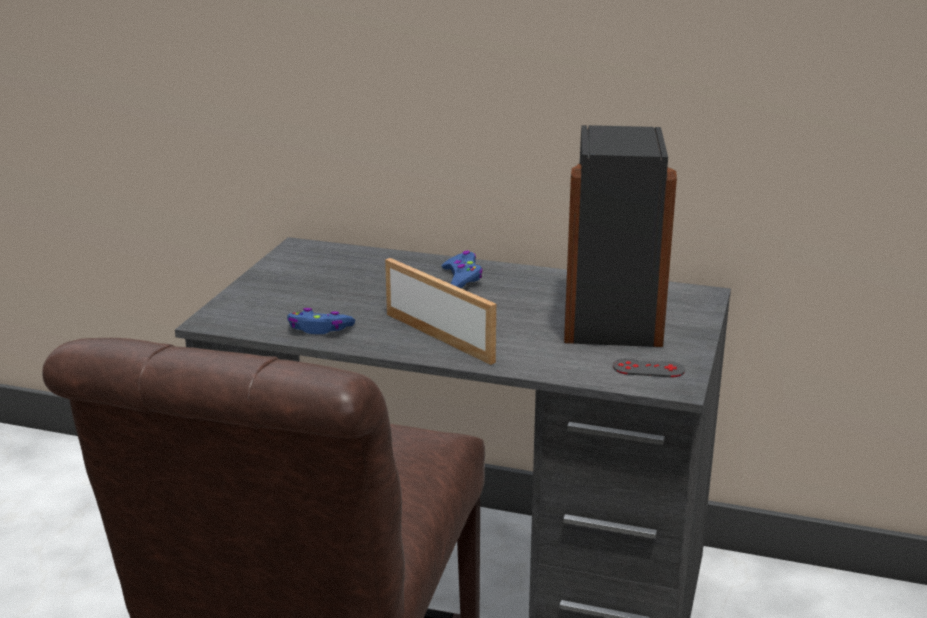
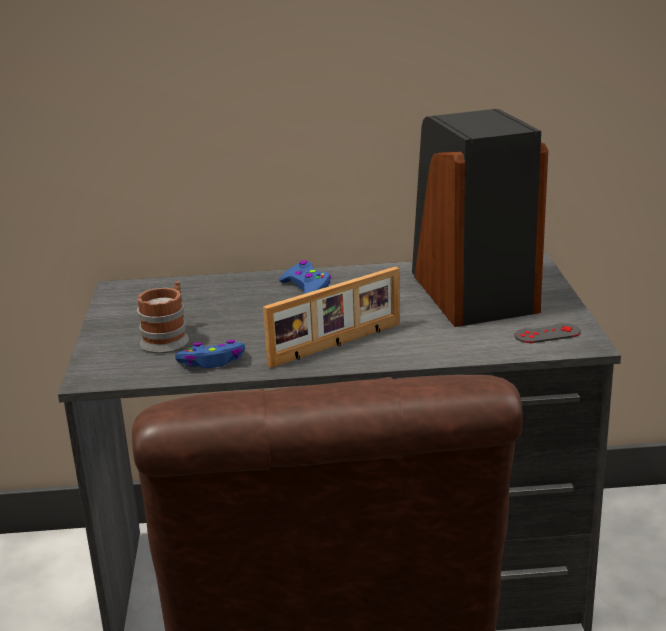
camera: 20 degrees left, 0 degrees up
picture frame [385,258,496,365] -> picture frame turned 120 degrees clockwise [263,266,400,368]
none -> mug [137,281,189,353]

